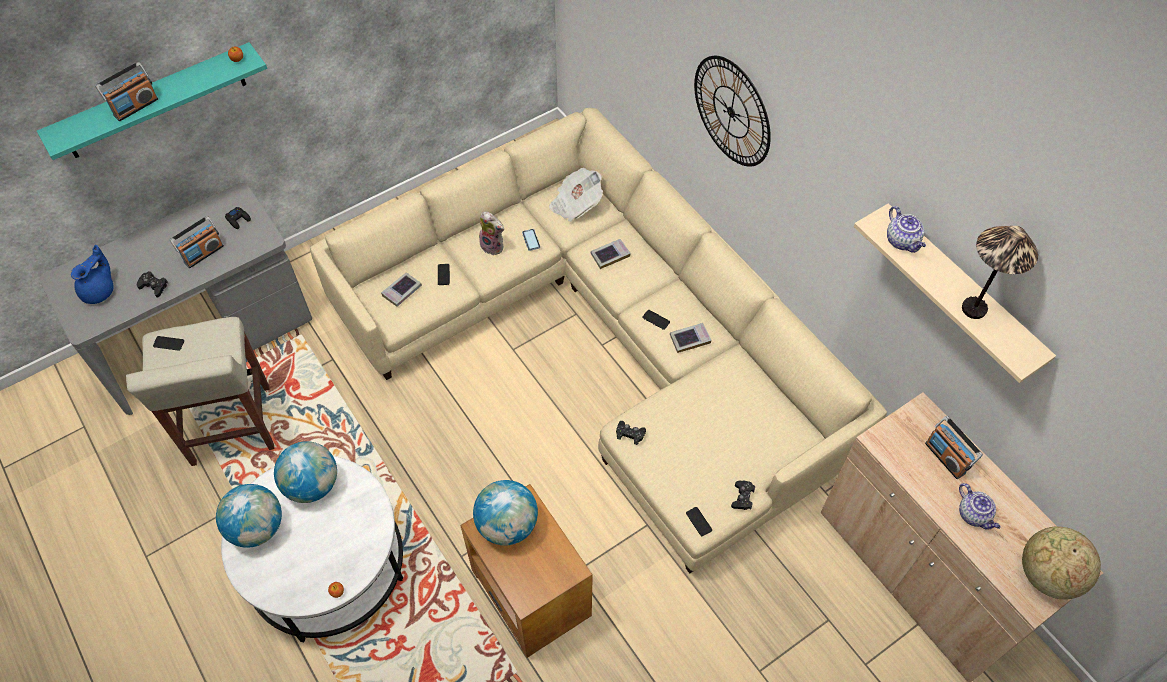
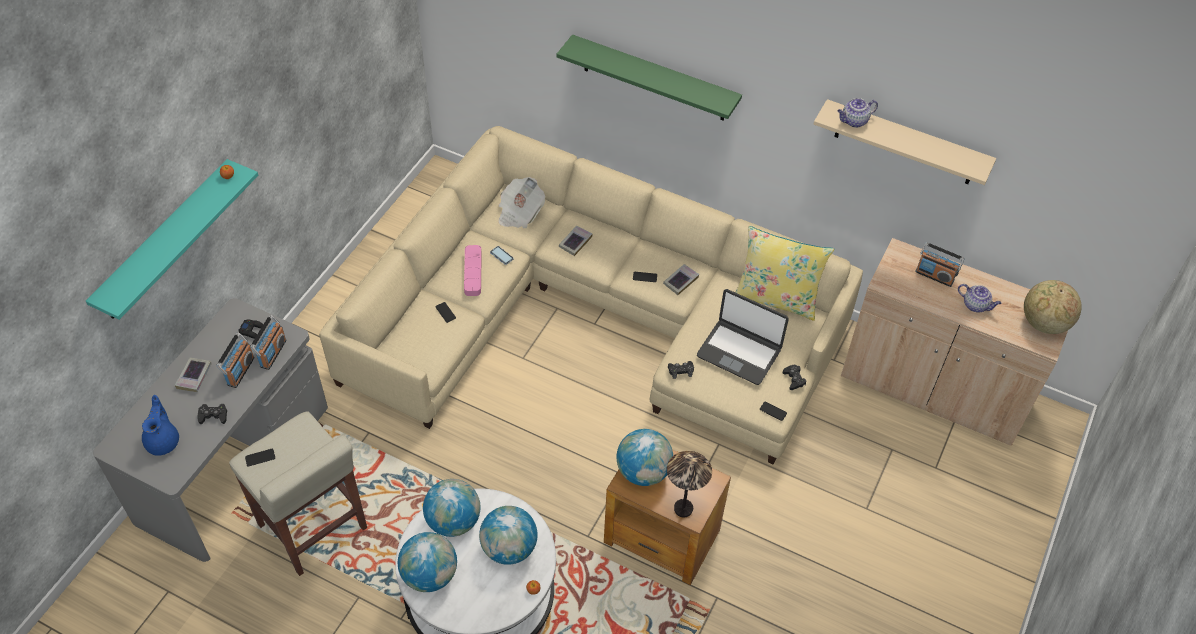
camera: 30 degrees left, 5 degrees down
radio [95,62,158,121] -> radio moved to [250,315,286,370]
book [381,272,422,307] -> book moved to [174,358,212,392]
plush toy [479,211,504,256] -> pink tray [464,245,482,296]
wall clock [694,56,771,167] -> green shelf [557,35,742,121]
teapot [887,206,926,253] -> teapot turned 120 degrees clockwise [837,98,878,128]
table lamp [962,226,1038,319] -> table lamp moved to [667,451,712,517]
none -> globe [479,506,538,565]
none -> laptop [697,289,789,385]
none -> yellow pillow [735,226,834,321]

